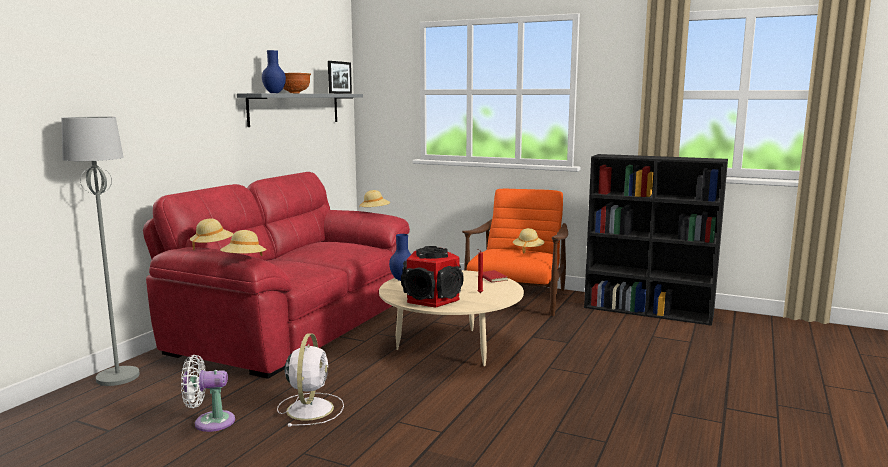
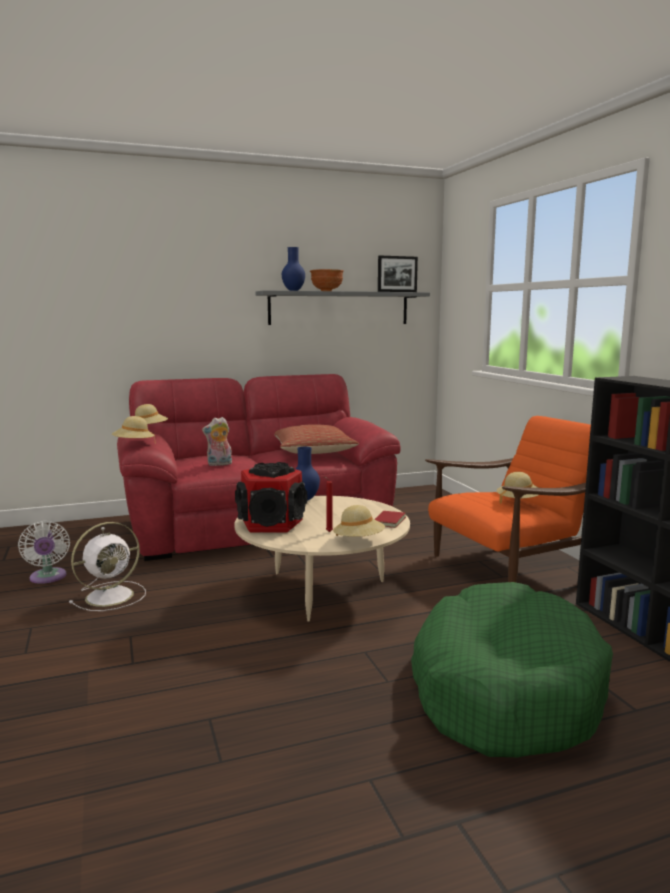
camera: 45 degrees right, 0 degrees up
grey floor lamp [61,117,140,386] -> none
white fan [181,355,235,432] -> white fan turned 150 degrees counterclockwise [18,521,70,584]
beige hat [359,190,390,212] -> beige hat moved to [333,505,385,537]
none -> plush toy [202,417,232,466]
none -> pillow [274,424,359,454]
none -> green dog bed [411,582,613,758]

